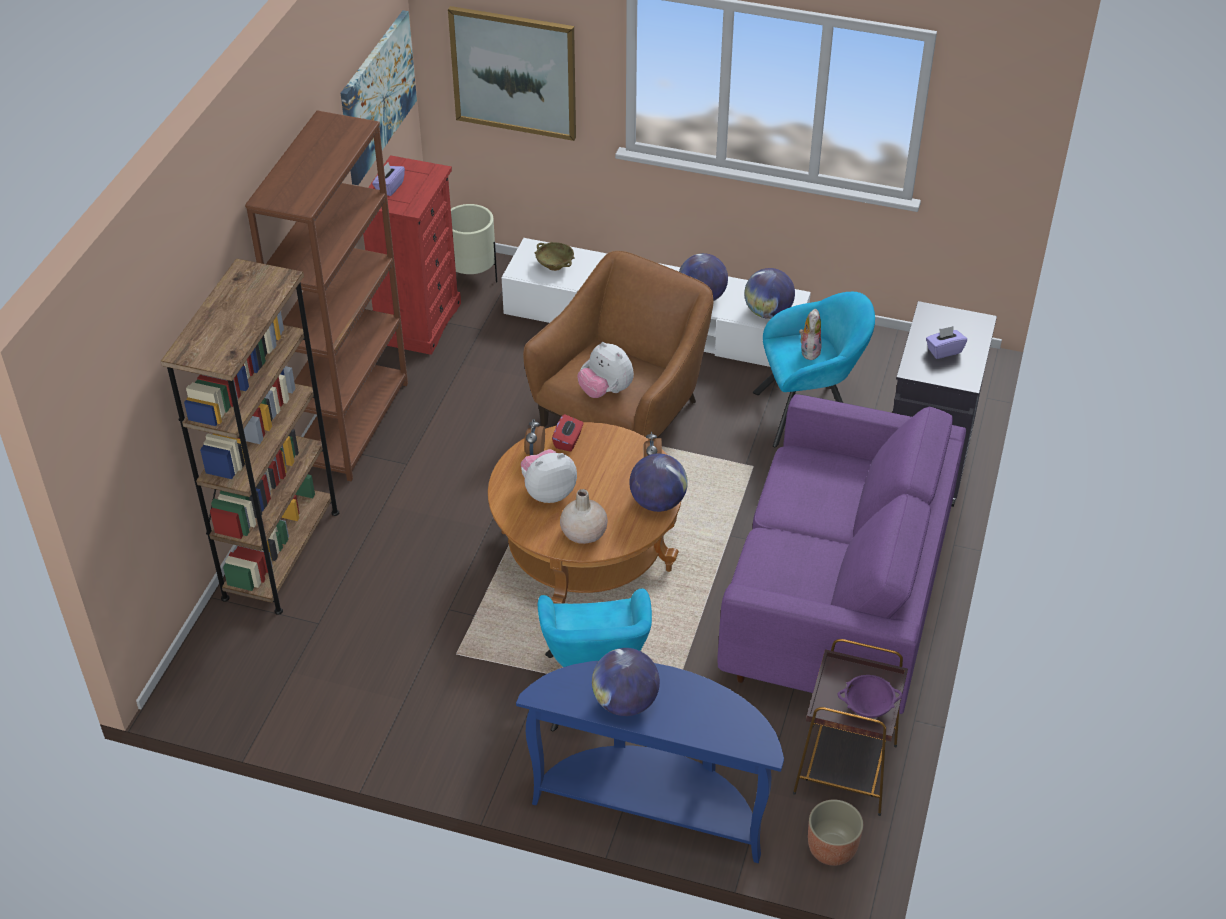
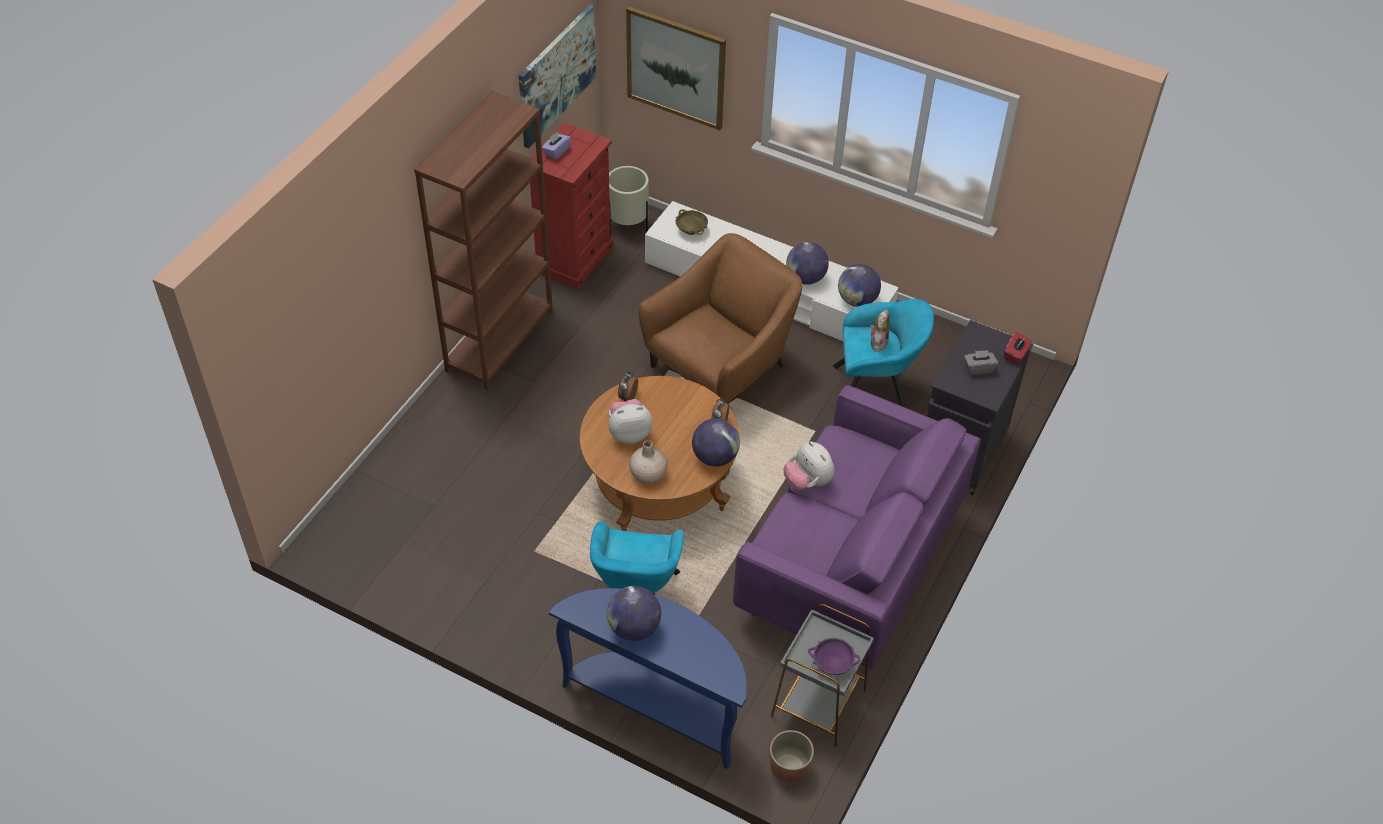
camera: 10 degrees right, 5 degrees up
brown bookcase [161,258,339,615] -> none
red tissue box [552,414,584,452] -> red tissue box moved to [1004,332,1032,364]
plush toy [578,342,634,398] -> plush toy moved to [783,441,834,490]
brown side table [793,639,908,816] -> grey side table [771,604,874,749]
purple tissue box [926,326,967,359] -> grey tissue box [964,350,998,375]

